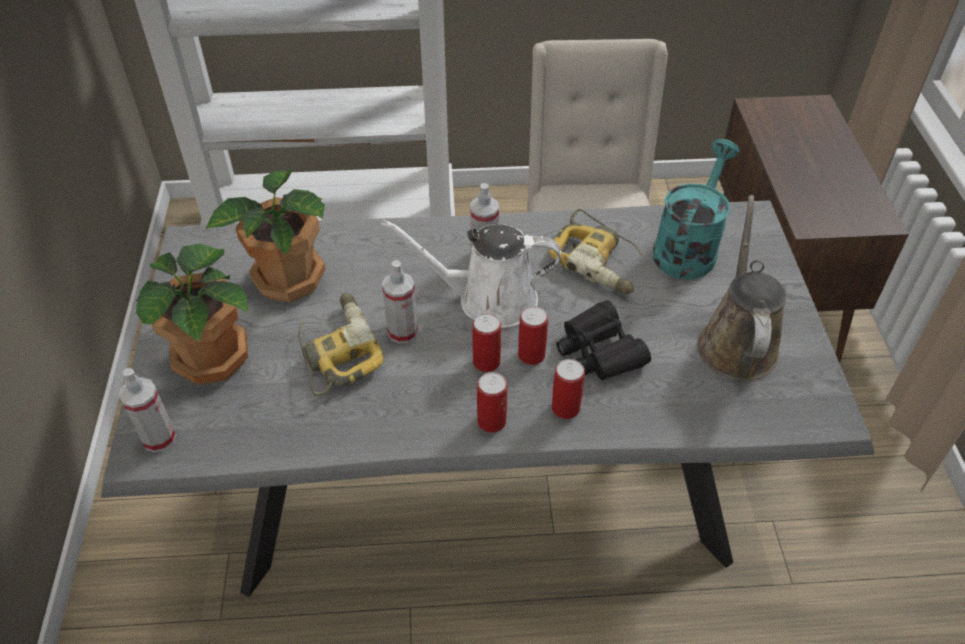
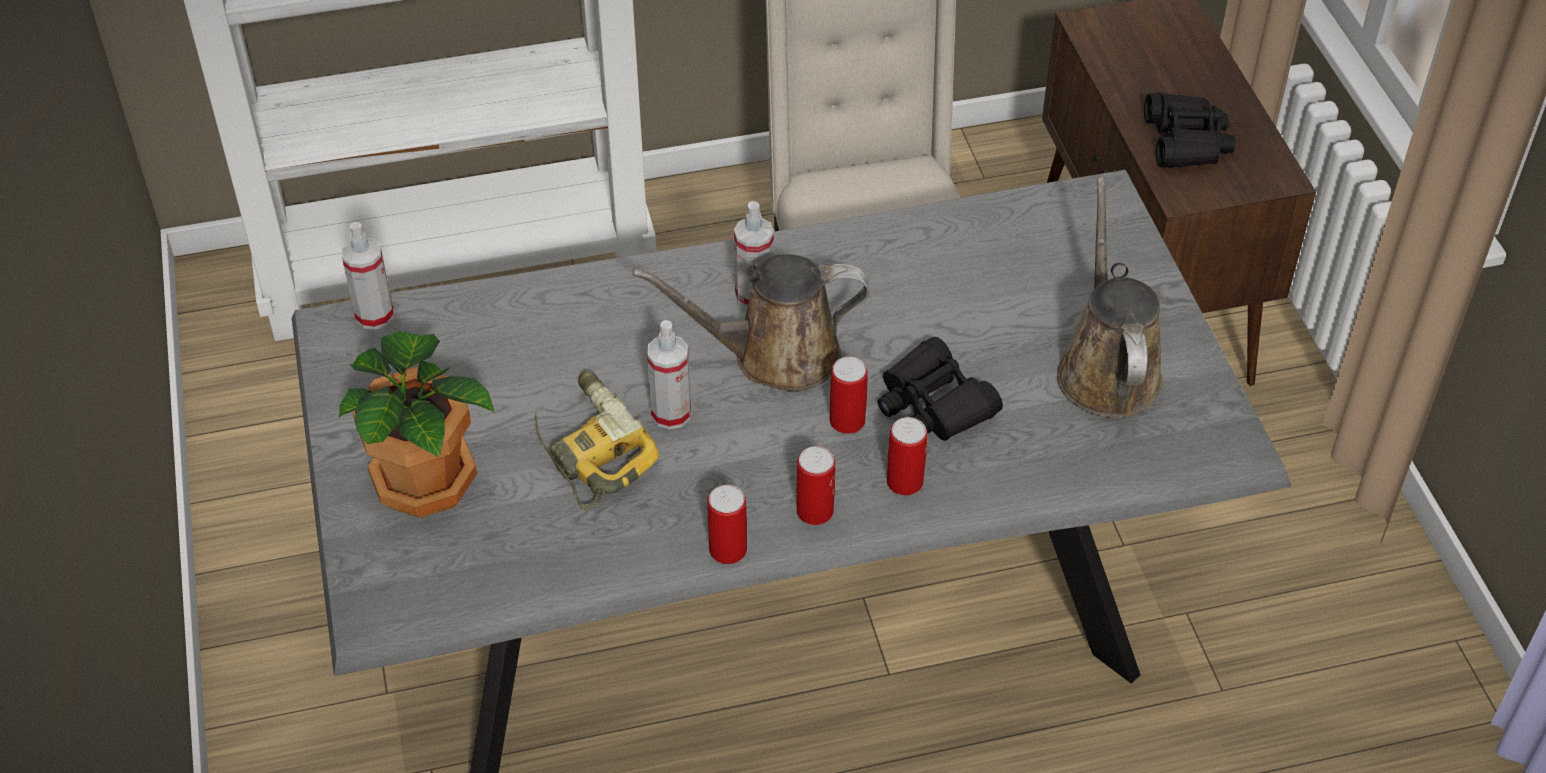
camera: 10 degrees left, 0 degrees up
spray bottle [119,368,176,453] -> spray bottle moved to [342,222,394,330]
potted plant [205,168,325,302] -> none
white watering can [381,220,561,328] -> brown watering can [632,254,869,392]
can [472,313,501,372] -> can moved to [708,485,747,564]
power drill [549,209,644,294] -> none
turquoise watering can [653,139,740,279] -> none
none -> black binoculars [1144,93,1235,168]

